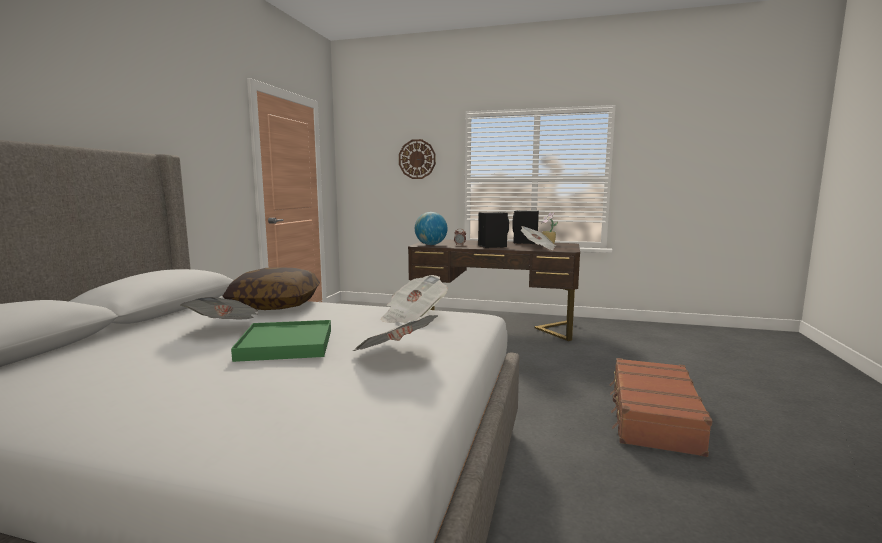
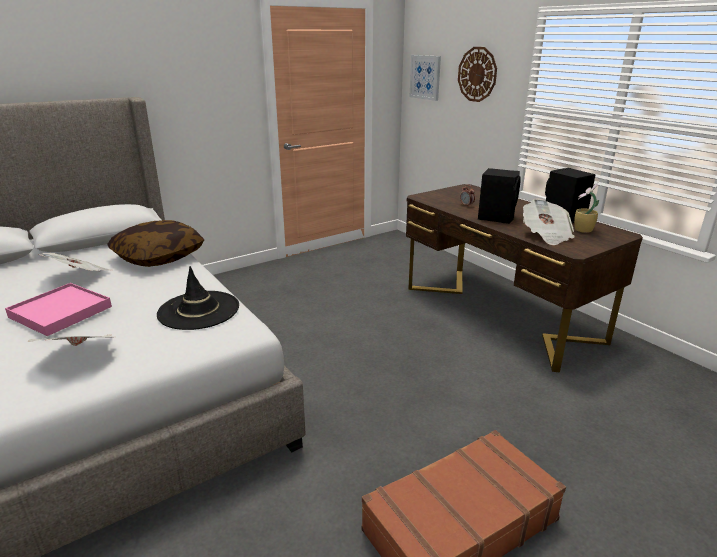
camera: 40 degrees right, 15 degrees up
green tray [231,320,331,362] -> pink tray [5,283,112,336]
newspaper [381,275,448,323] -> black hat [157,266,239,330]
globe [415,212,447,245] -> none
none -> picture [410,55,441,101]

